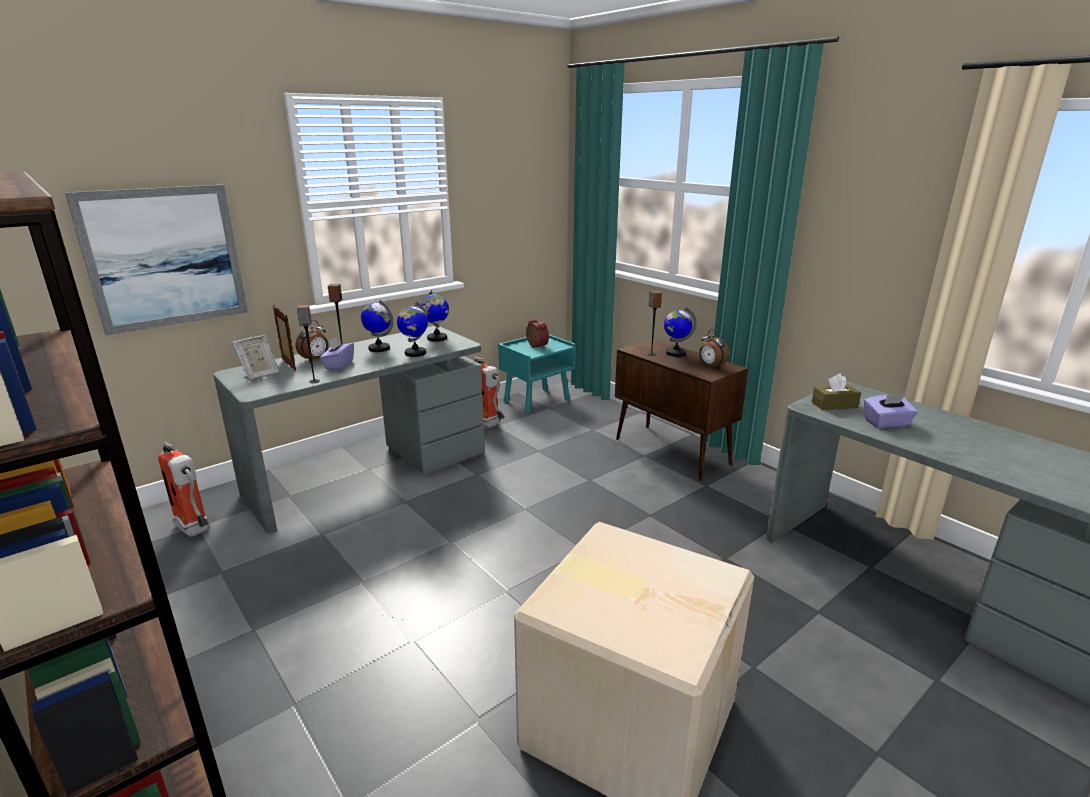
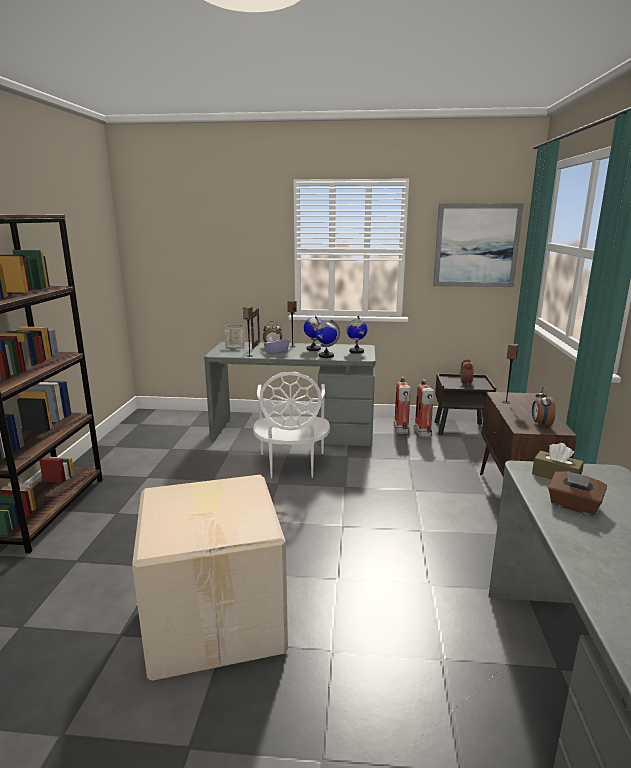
camera: 45 degrees right, 5 degrees down
picture [65,185,248,335] -> picture moved to [433,203,524,287]
fire extinguisher [158,442,210,537] -> fire extinguisher moved to [414,379,435,438]
turquoise nightstand [498,334,576,414] -> brown nightstand [435,373,496,435]
globe [664,307,697,357] -> none
purple tissue box [864,394,918,428] -> brown tissue box [548,471,607,516]
none -> white chair [253,372,330,478]

